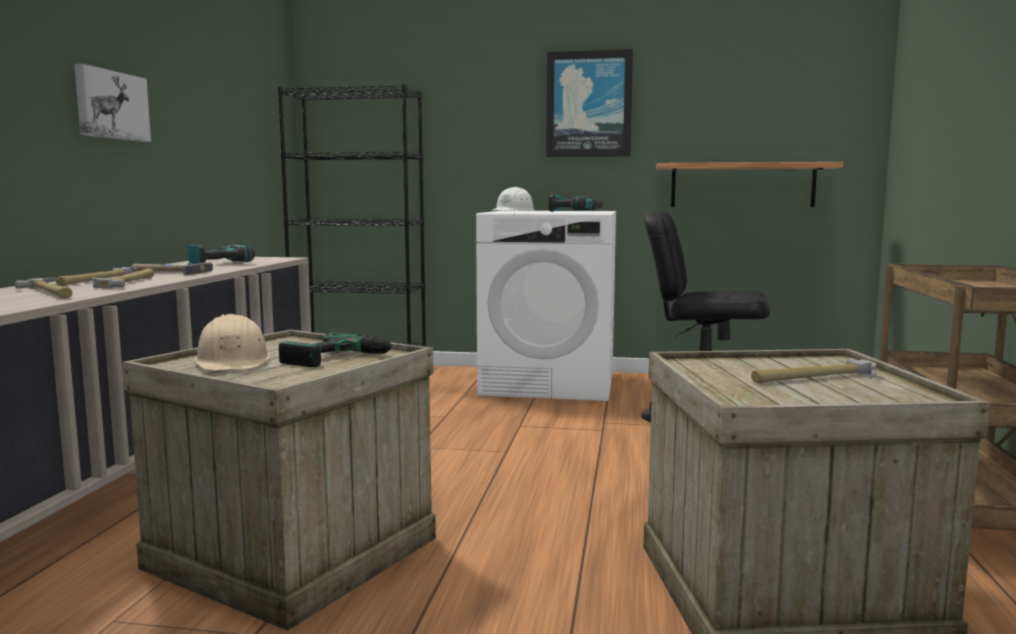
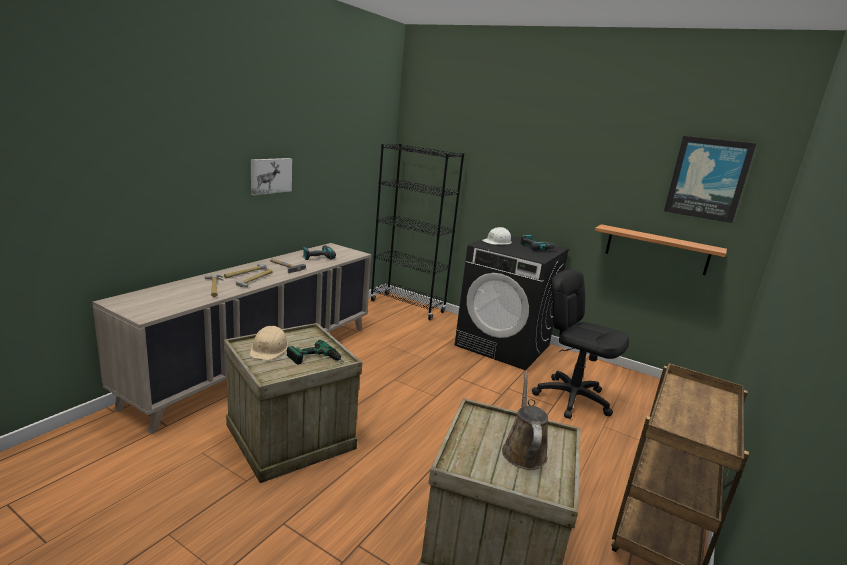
camera: 20 degrees right, 10 degrees up
white washing machine [476,211,616,401] -> black washing machine [454,236,569,370]
picture [546,49,633,157] -> picture moved to [664,136,756,223]
hammer [751,358,876,383] -> brown watering can [502,371,548,470]

